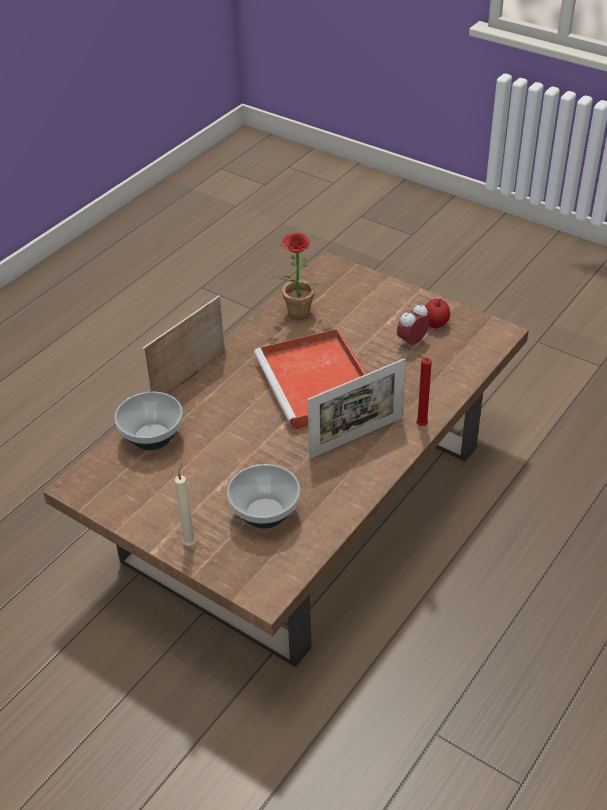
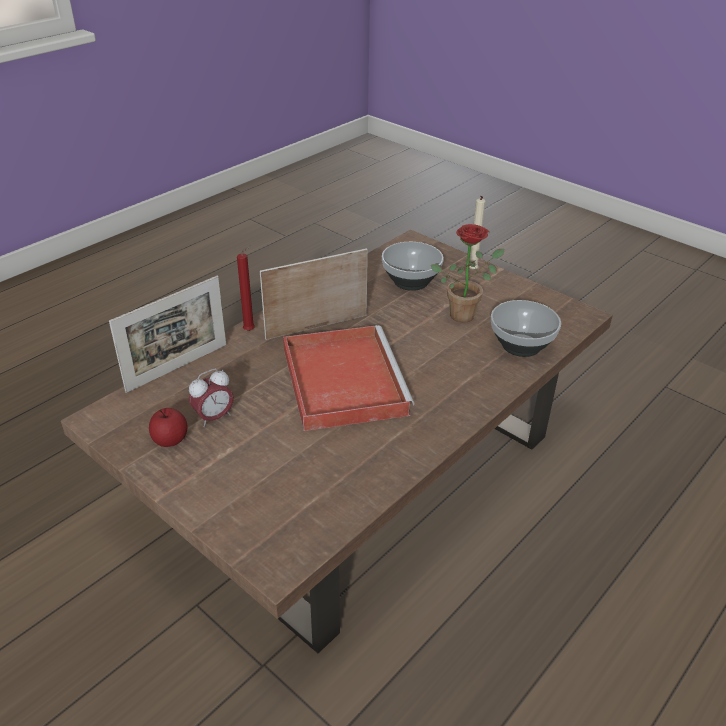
camera: 175 degrees left, 5 degrees down
picture frame [143,295,225,394] -> picture frame moved to [109,276,227,393]
potted plant [265,233,330,320] -> potted plant moved to [431,224,504,323]

